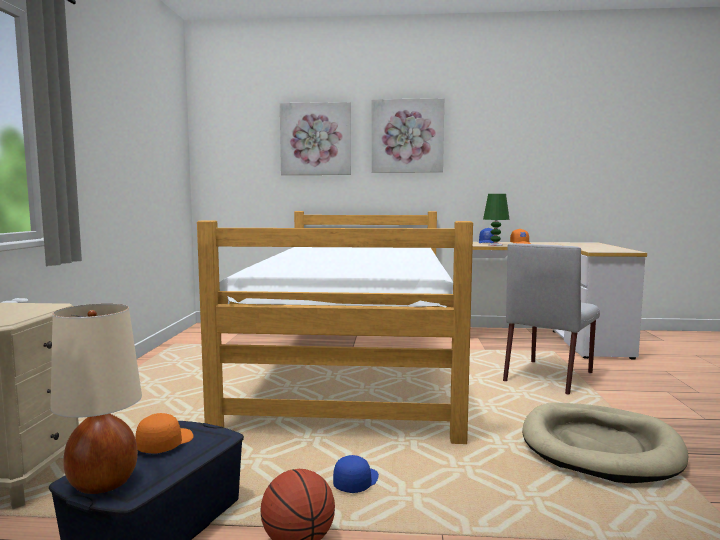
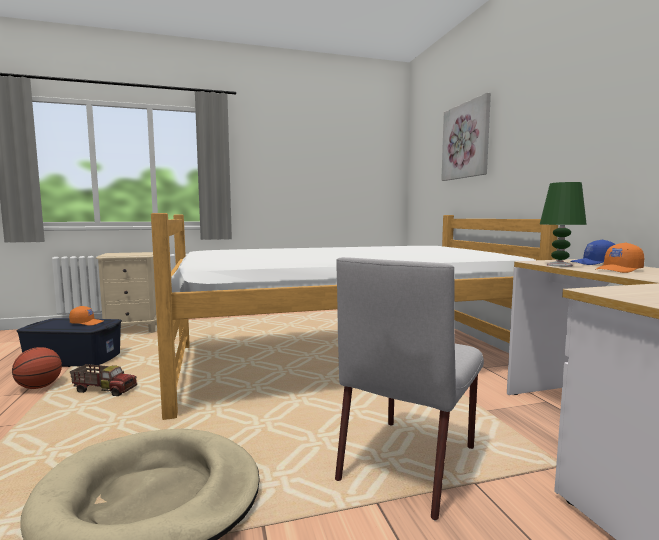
camera: 70 degrees right, 0 degrees up
beige table lamp [50,304,142,494] -> none
blue cap [333,455,379,493] -> toy truck [70,364,137,396]
picture [372,98,444,173] -> none
grey chair [503,243,600,394] -> grey chair turned 75 degrees counterclockwise [335,257,484,521]

